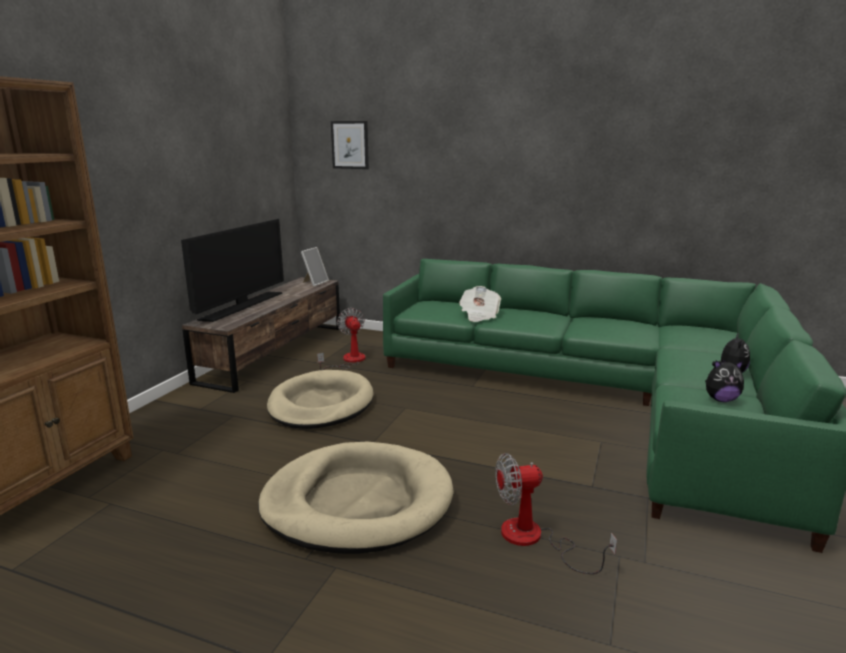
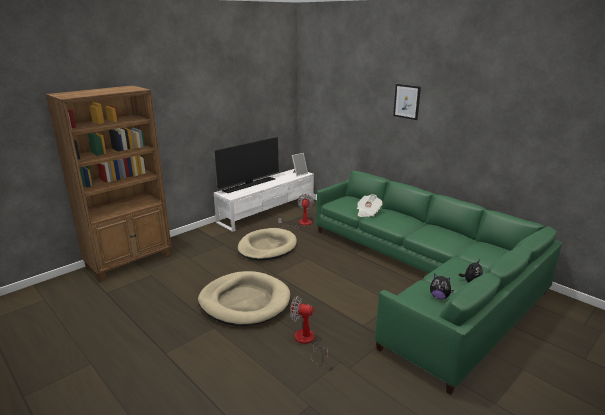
camera: 25 degrees right, 5 degrees up
brown tv stand [182,277,340,393] -> white tv stand [214,169,314,232]
picture [331,121,369,169] -> picture moved to [393,84,421,120]

